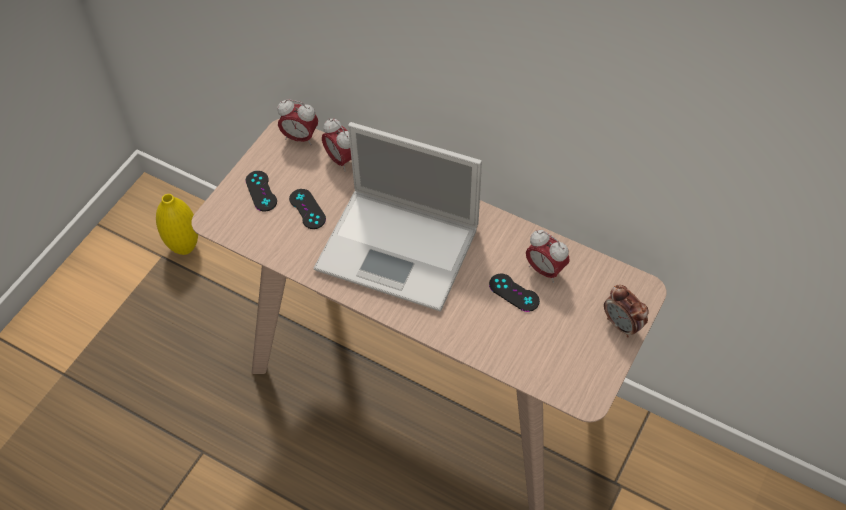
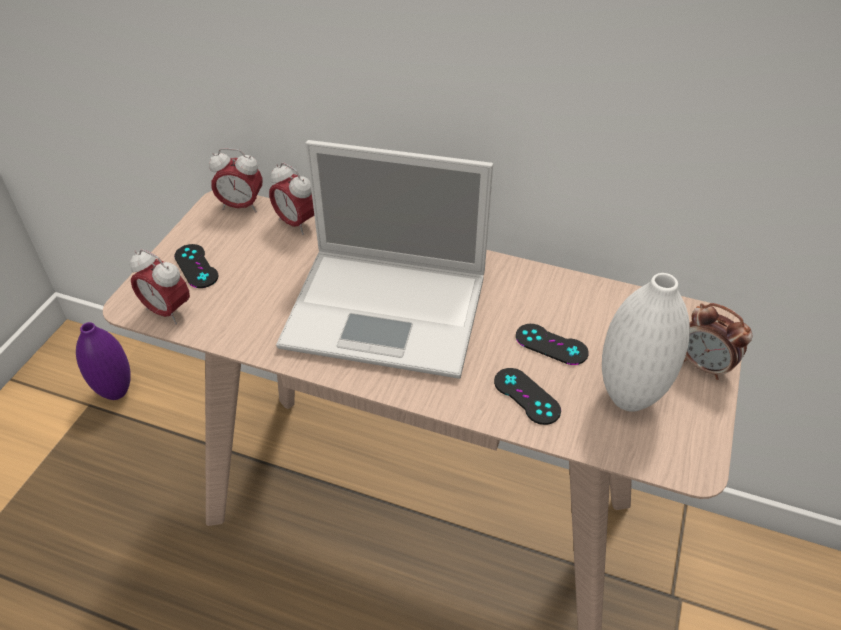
camera: 10 degrees left, 10 degrees down
yellow vase [156,194,198,255] -> purple vase [76,322,131,400]
black game controller [289,189,326,229] -> black game controller moved to [494,368,561,425]
alarm clock [526,230,570,283] -> alarm clock moved to [130,249,190,324]
none -> white vase [602,273,690,412]

